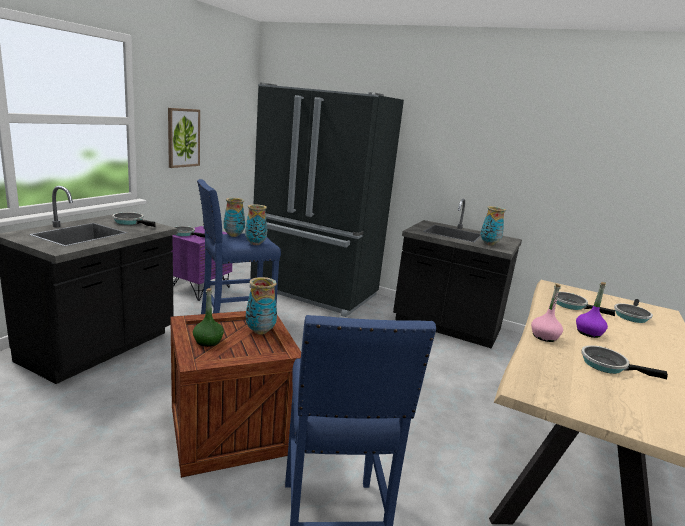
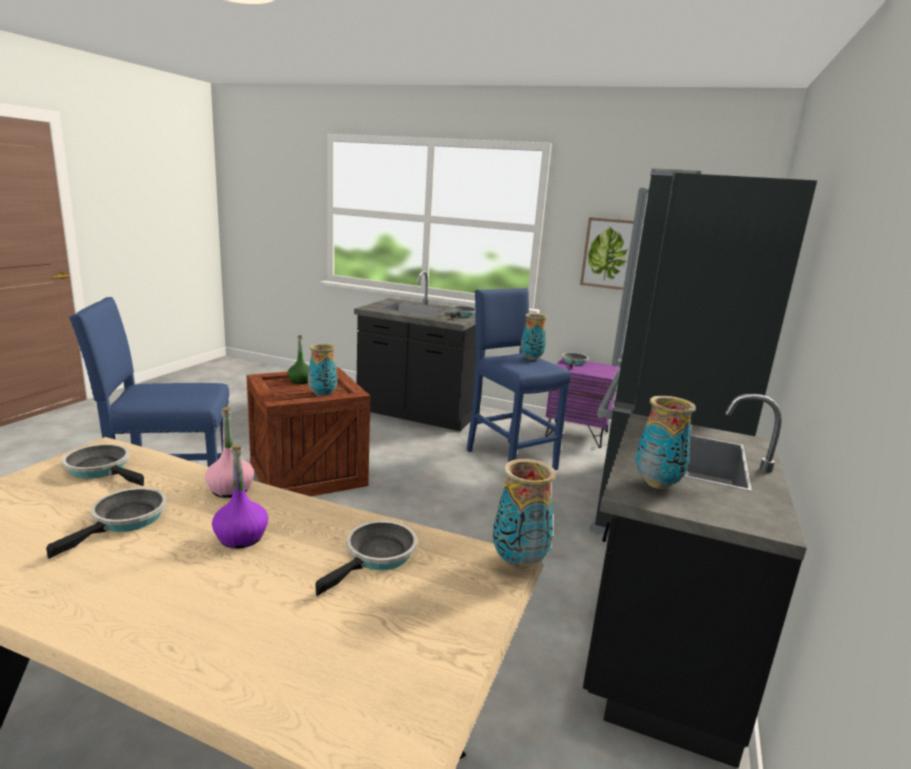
camera: 85 degrees right, 0 degrees up
vase [245,204,267,245] -> vase moved to [493,459,556,569]
frying pan [614,299,653,323] -> frying pan moved to [62,444,144,486]

